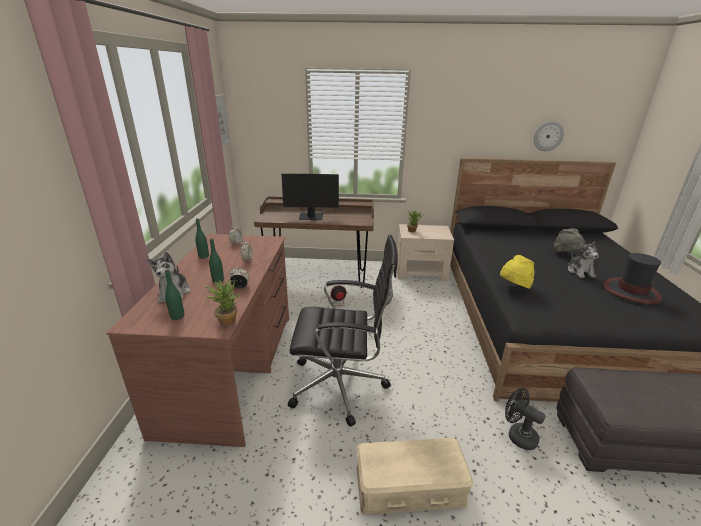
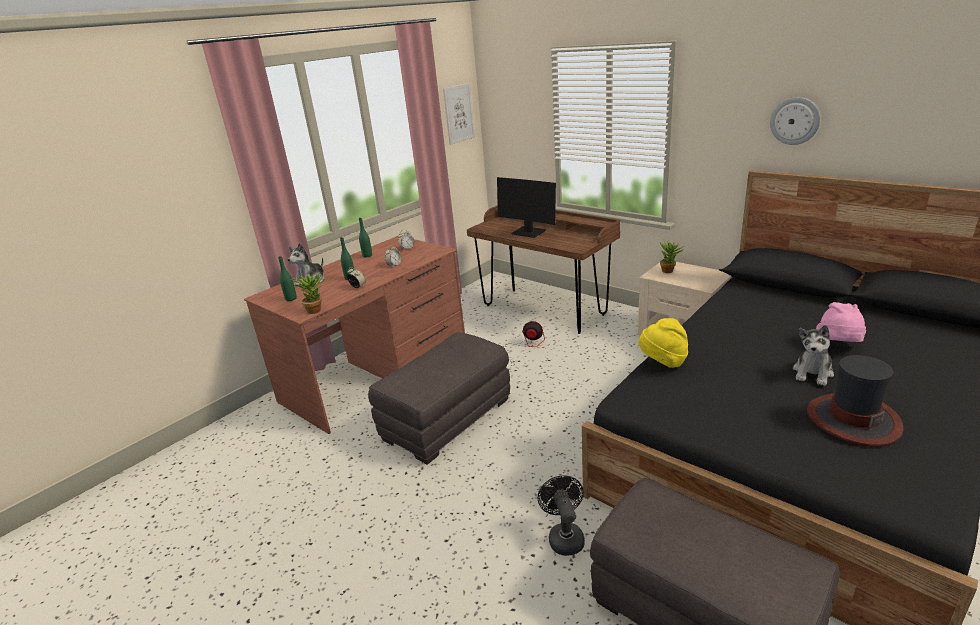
camera: 40 degrees right, 0 degrees up
black office chair [288,235,398,427] -> grey ottoman [368,332,510,465]
beige storage box [356,438,473,515] -> none
wall clock [534,121,564,151] -> wall clock moved to [770,97,820,145]
grey hat [554,228,585,252] -> pink hat [816,302,866,342]

